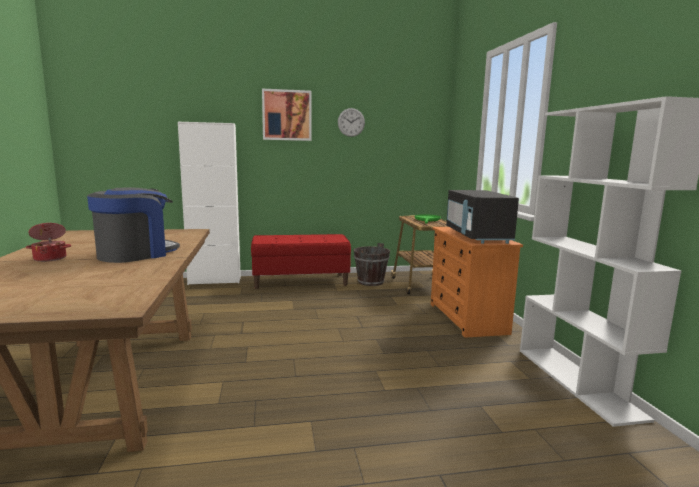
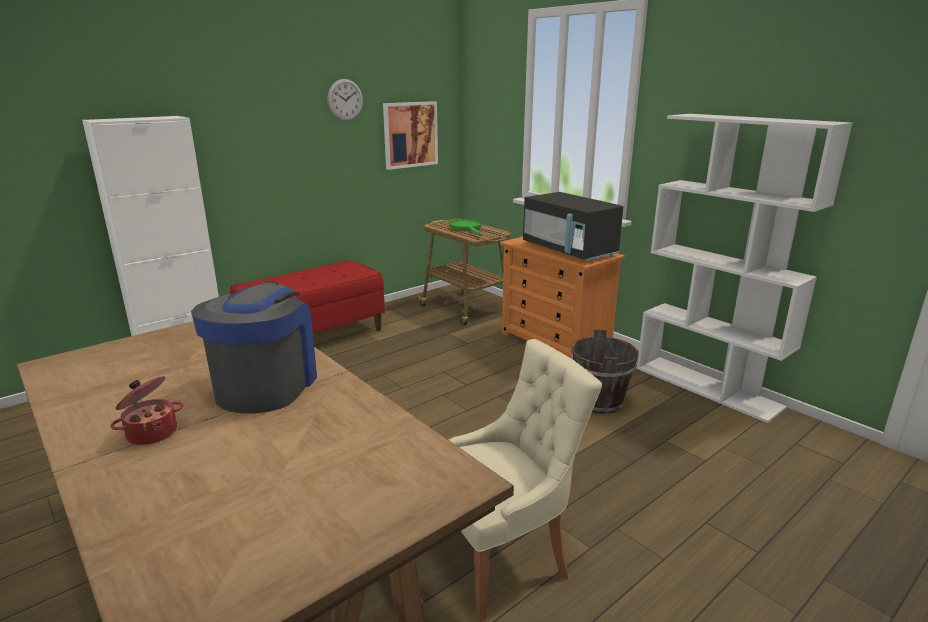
camera: 30 degrees left, 10 degrees up
picture [262,89,312,141] -> picture moved to [383,101,438,170]
brown bucket [354,243,390,286] -> brown bucket moved to [571,330,639,414]
none -> beige chair [449,339,602,621]

